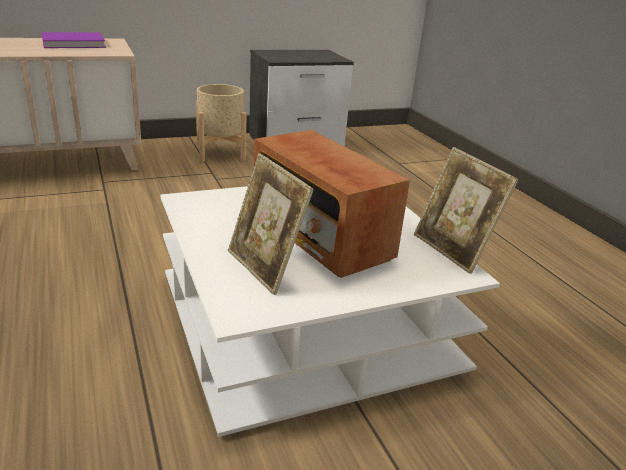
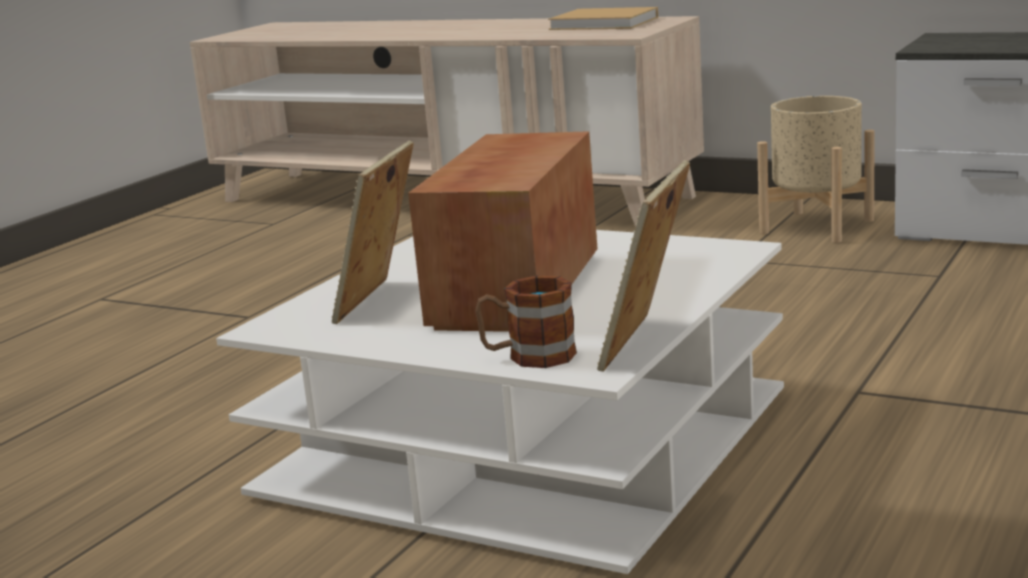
camera: 55 degrees right, 10 degrees down
purple book [41,32,106,48] -> beige book [548,7,658,30]
none -> mug [475,276,577,368]

